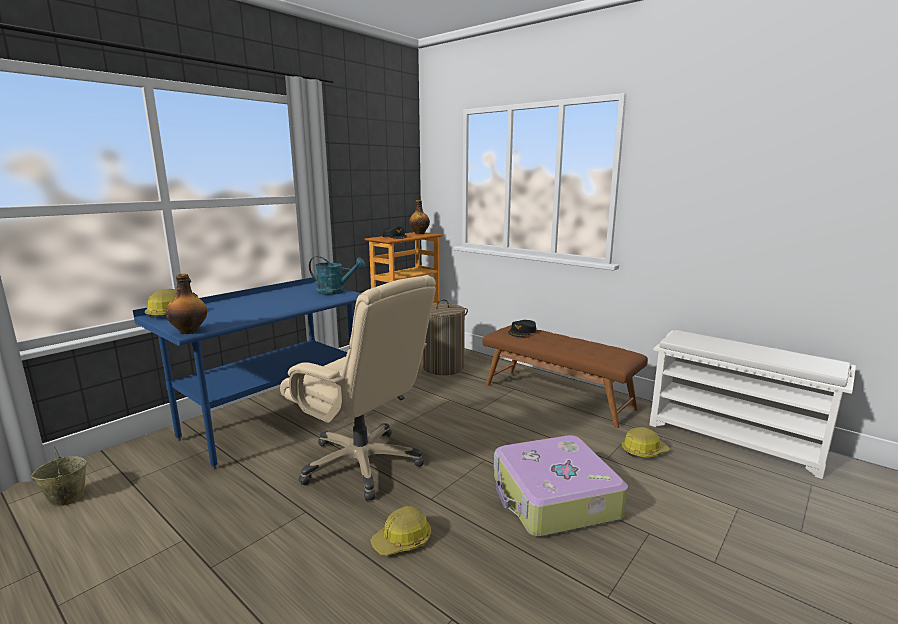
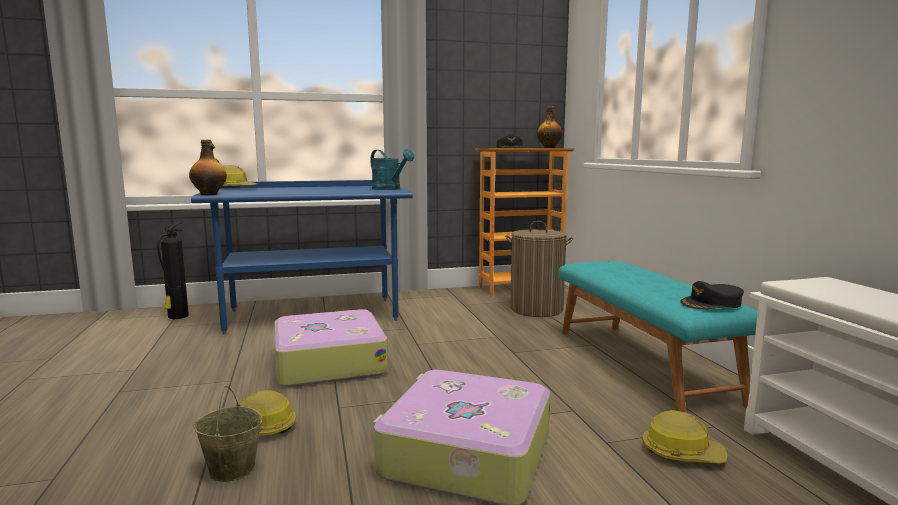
camera: 35 degrees right, 5 degrees down
beige bucket [31,446,87,507] -> beige bucket moved to [194,386,262,482]
beige office chair [280,275,436,501] -> suitcase [275,309,388,387]
brown bench [482,325,648,428] -> turquoise bench [559,261,758,413]
black cap [508,320,536,337] -> black cap moved to [680,281,744,309]
none -> fire extinguisher [157,222,189,319]

